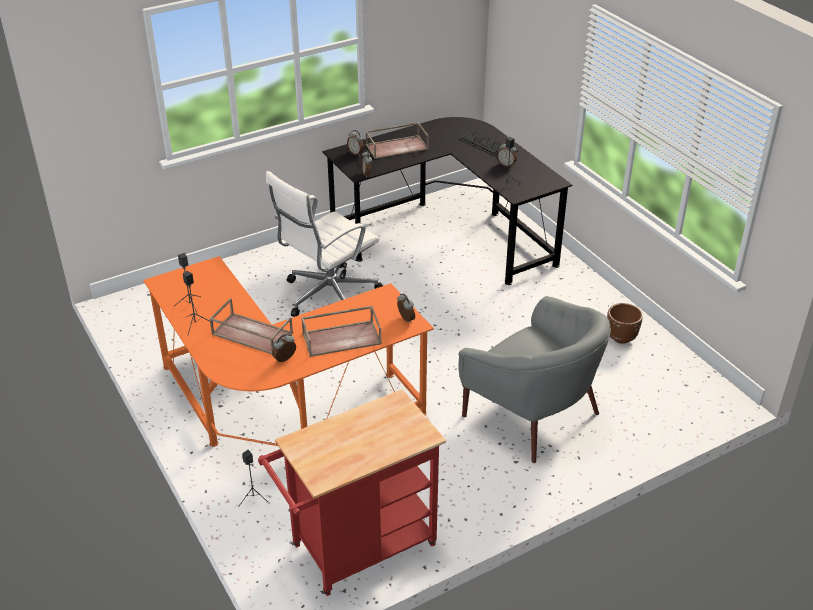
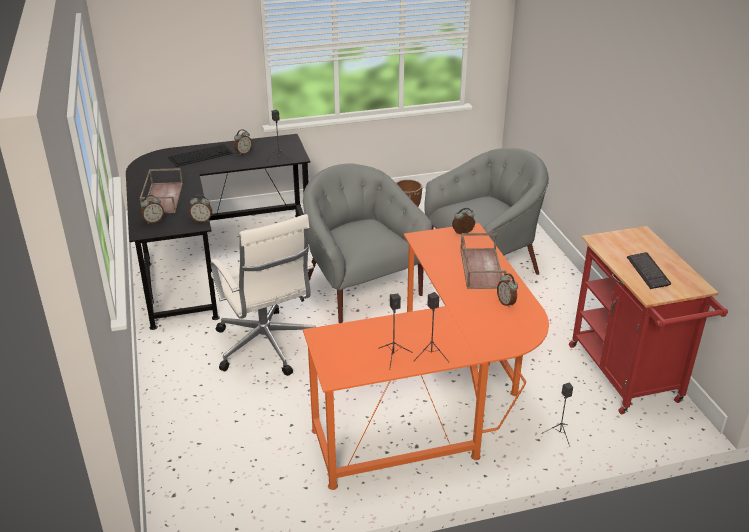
camera: 75 degrees left, 5 degrees down
brown tray [210,298,293,354] -> none
none -> grey armchair [303,163,432,323]
none -> keyboard [627,252,671,289]

